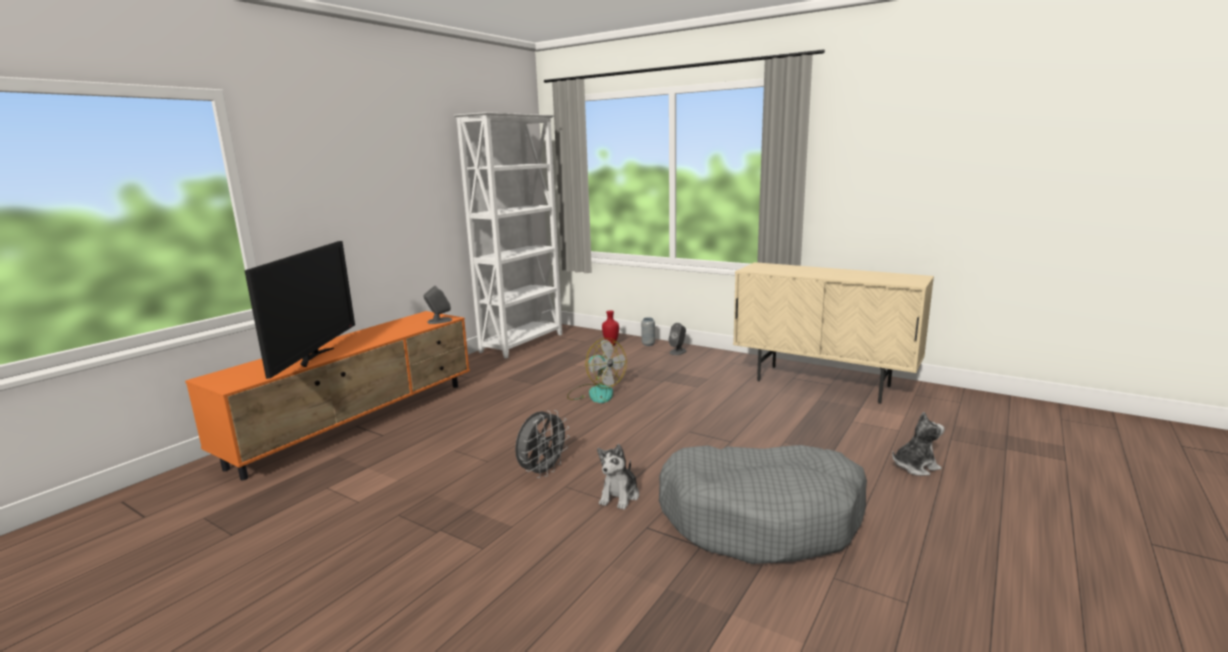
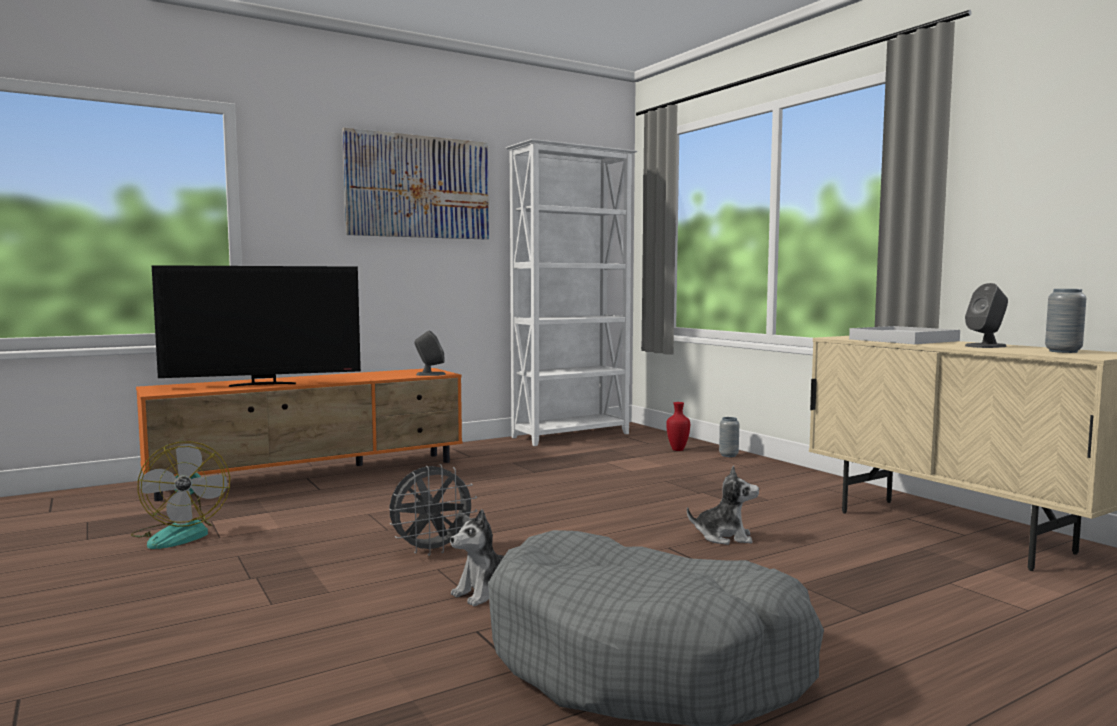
camera: 25 degrees right, 10 degrees down
television [244,241,355,379] -> television turned 45 degrees clockwise [152,265,361,387]
fan [567,338,627,403] -> fan moved to [131,441,230,549]
grey speaker [668,323,686,355] -> grey speaker moved to [965,283,1008,348]
plush toy [892,412,945,476] -> plush toy moved to [687,465,759,545]
none -> picture [342,128,489,240]
none -> white tray [849,326,960,344]
none -> grey vase [1045,289,1086,353]

